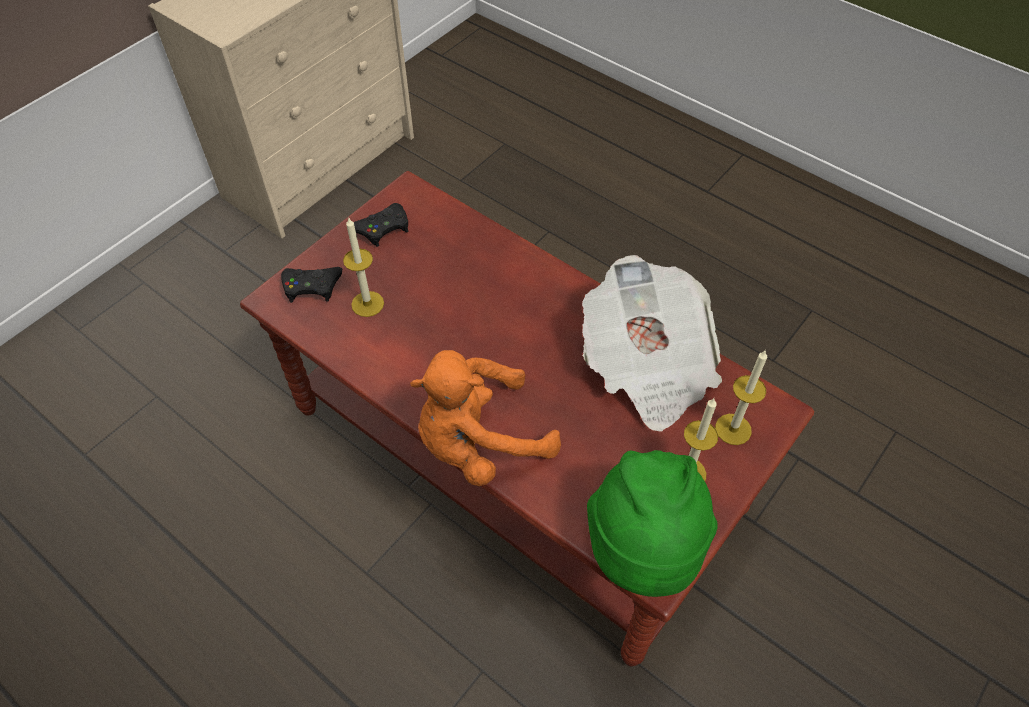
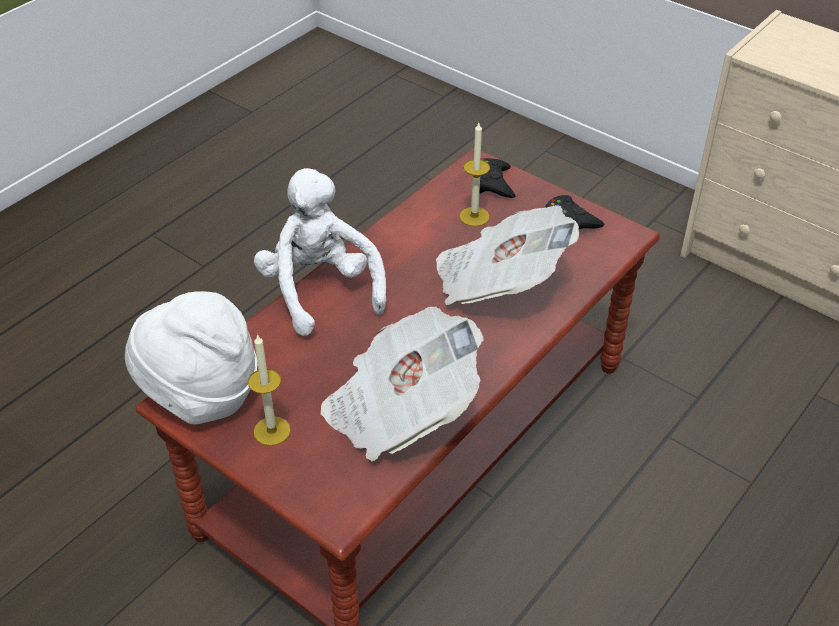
camera: 90 degrees right, 10 degrees down
orange plush toy [410,350,561,486] -> white plush toy [254,168,386,336]
green hat [587,450,718,597] -> white hat [125,291,257,425]
candle [715,350,767,445] -> none
none -> newspaper [436,205,579,305]

